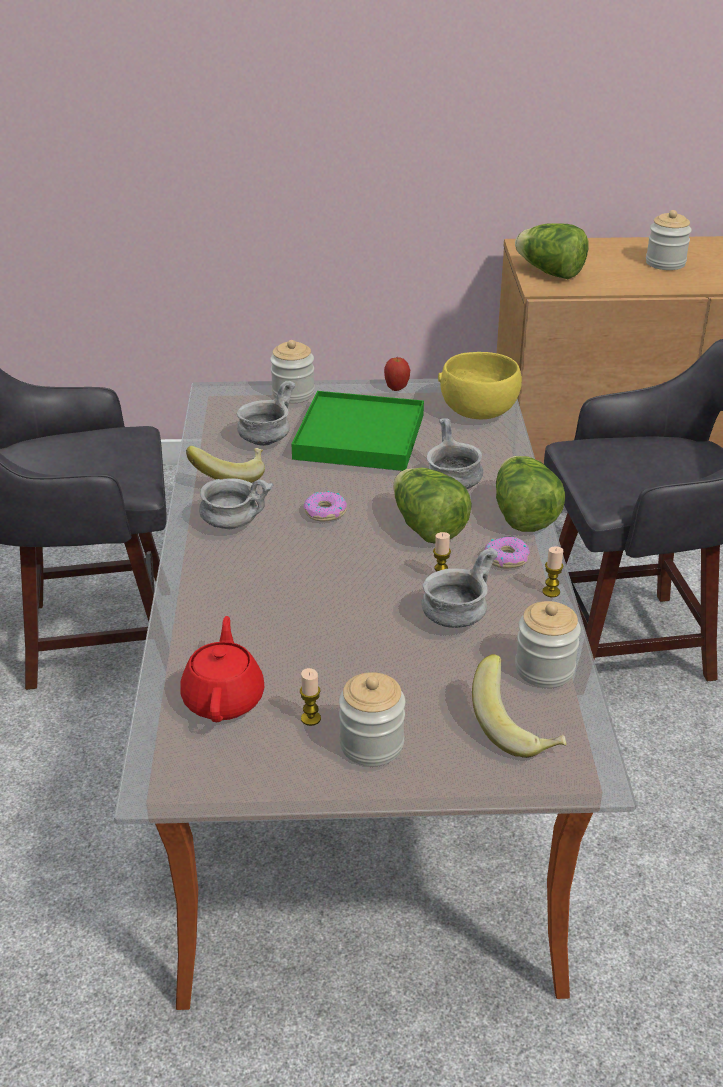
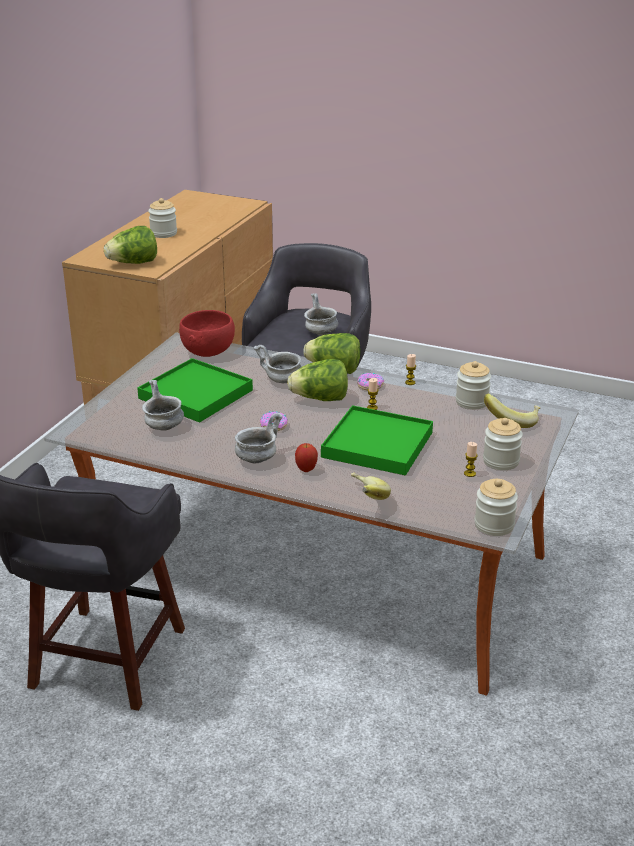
camera: 65 degrees left, 5 degrees down
red teapot [180,616,264,722] -> none
banana [186,446,265,483] -> banana moved to [351,472,391,500]
jar [270,340,315,403] -> jar moved to [474,479,518,536]
apple [384,357,410,391] -> apple moved to [295,443,318,472]
grey bowl [421,547,498,628] -> grey bowl moved to [304,294,338,335]
yellow bowl [438,352,522,419] -> red bowl [179,310,235,357]
none -> green tray [321,405,433,475]

